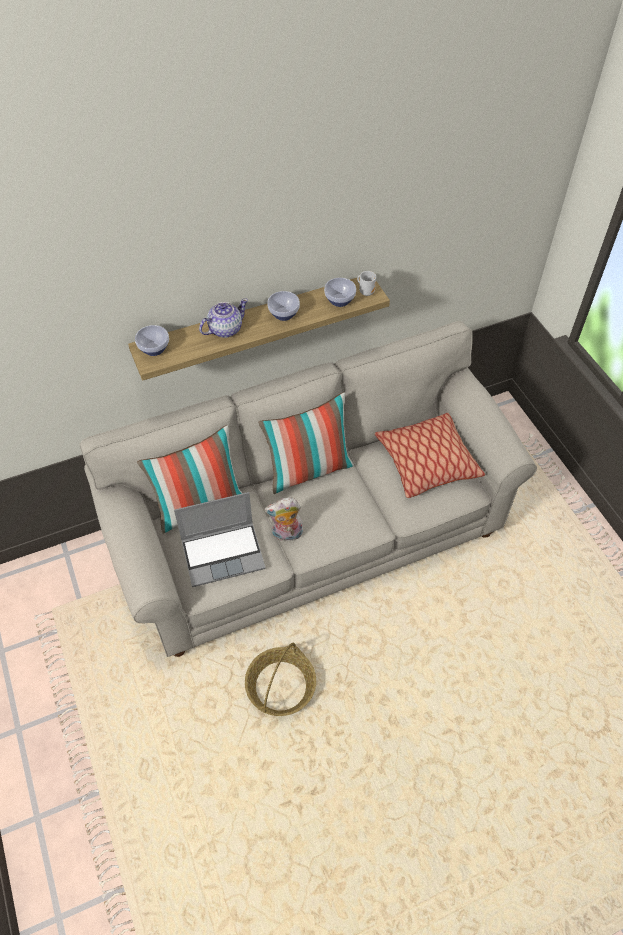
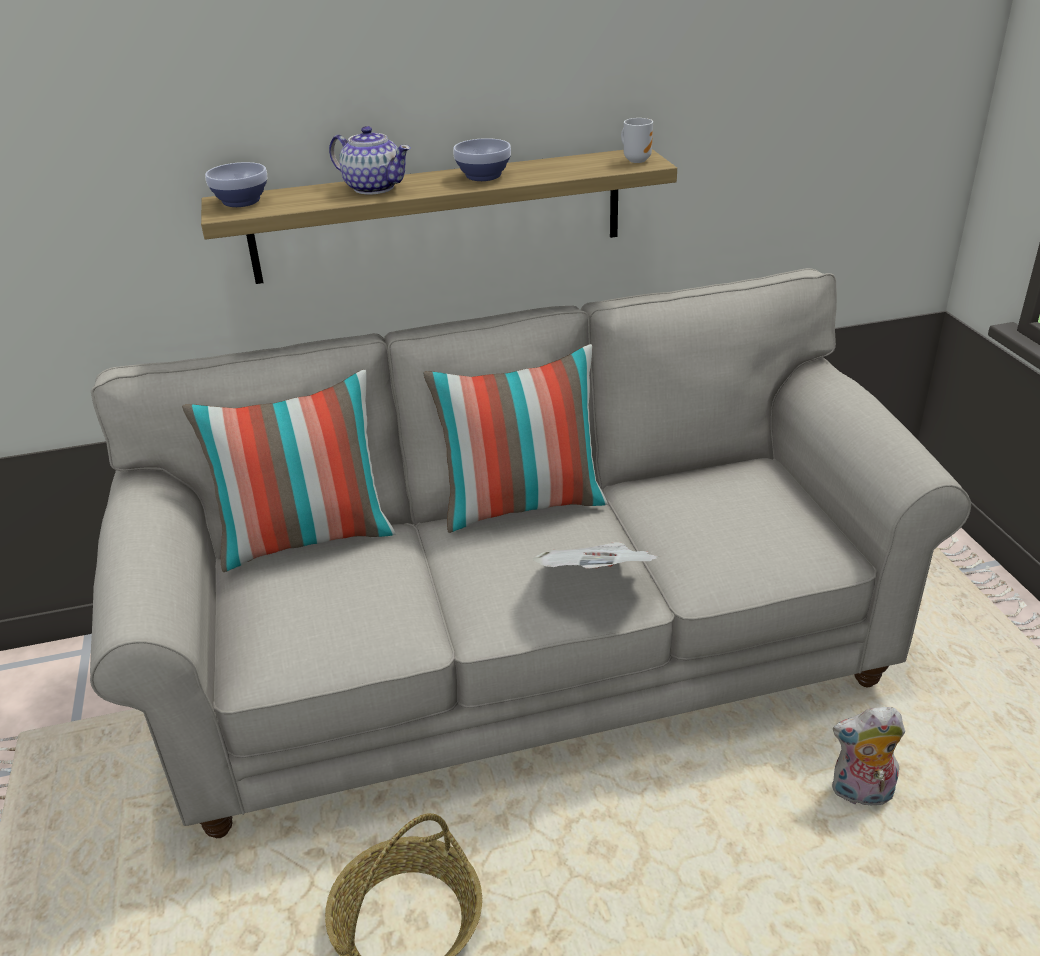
camera: 10 degrees right, 20 degrees down
laptop [174,492,266,587] -> none
teapot [199,298,248,338] -> teapot turned 60 degrees clockwise [329,126,411,194]
plush toy [264,497,303,541] -> plush toy moved to [832,707,905,805]
bowl [324,278,356,307] -> none
pillow [375,413,485,498] -> none
none -> newspaper [533,542,660,569]

